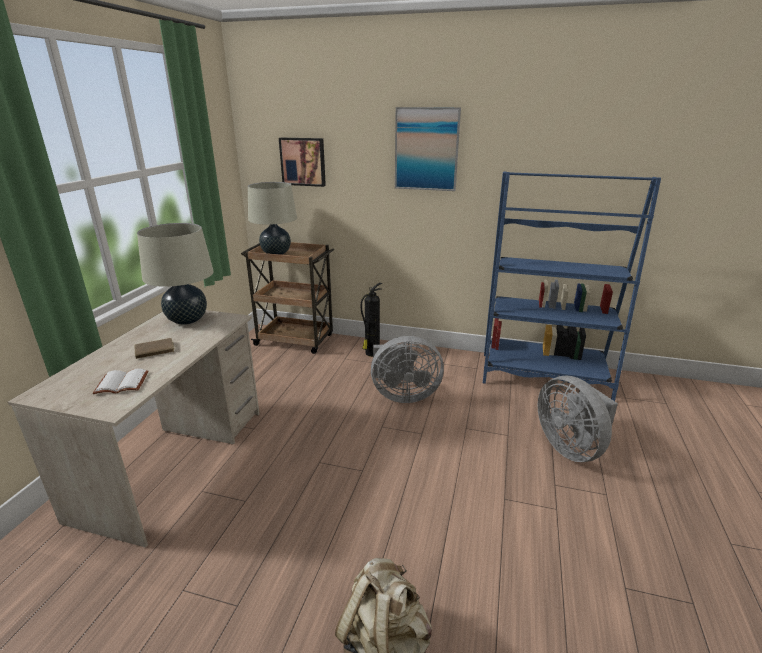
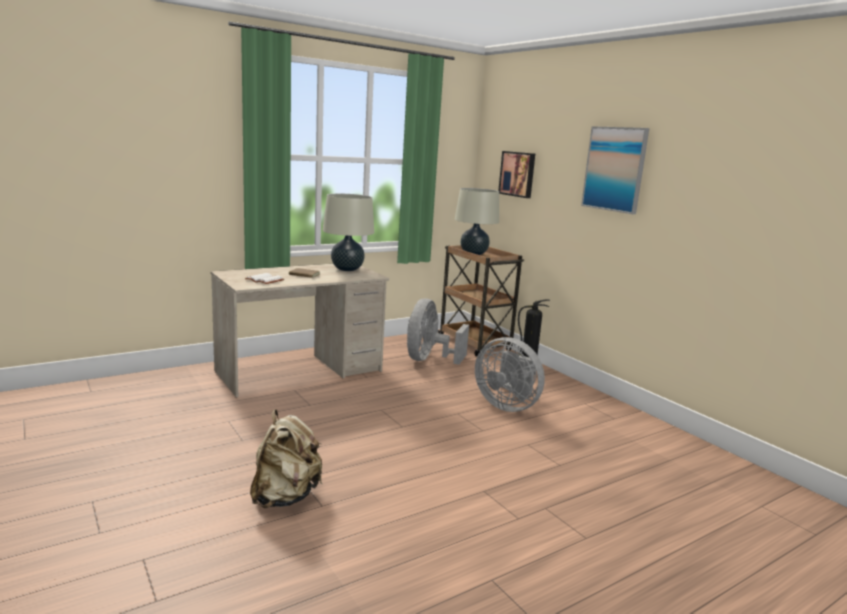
camera: 40 degrees right, 10 degrees down
blue bookcase [483,171,661,401] -> none
grey fan [538,376,618,462] -> grey fan moved to [407,299,469,365]

